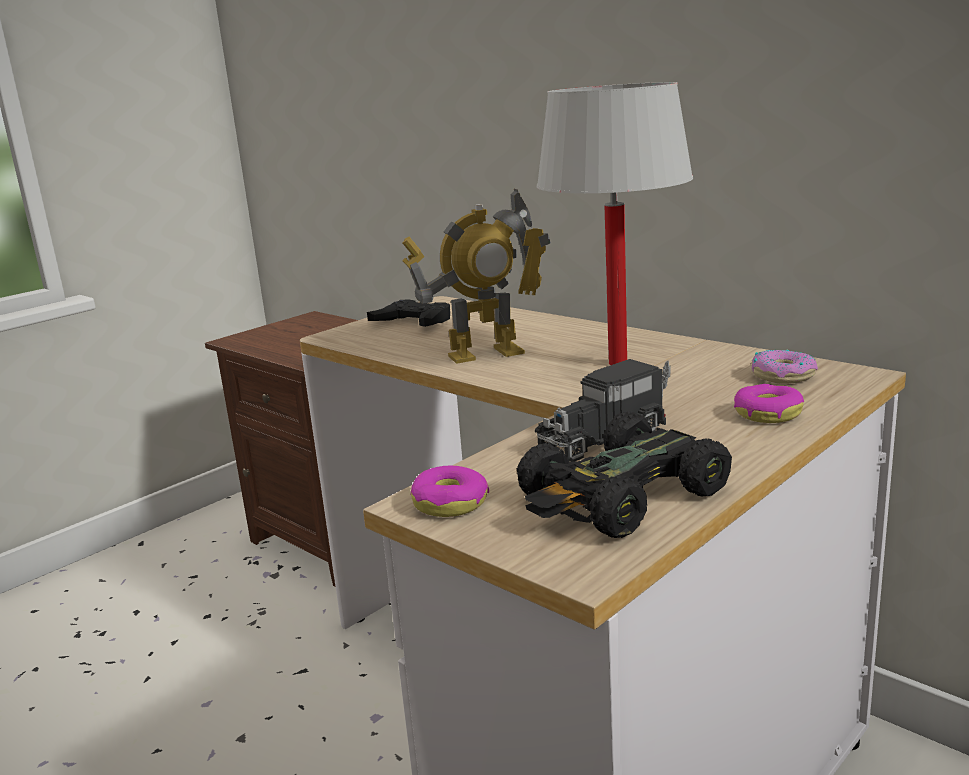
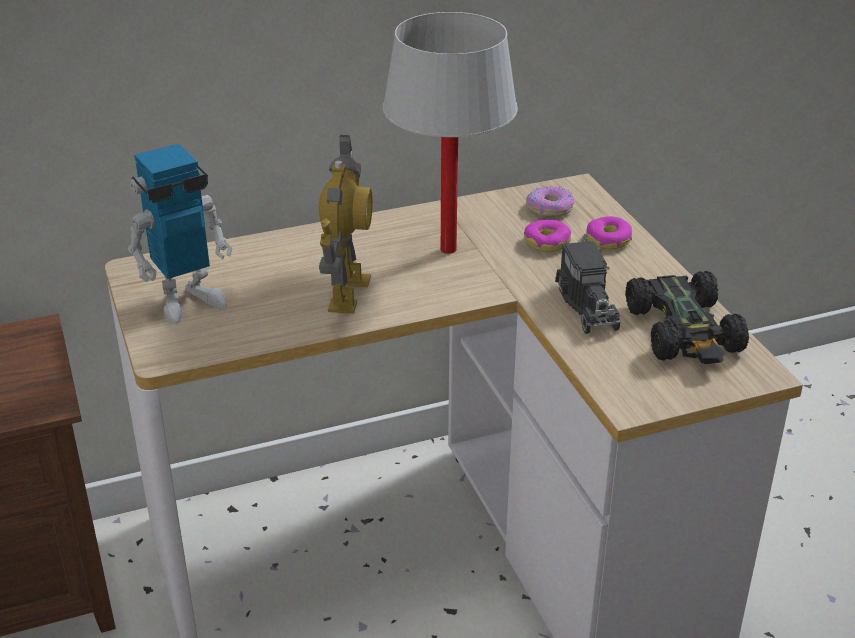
camera: 65 degrees left, 15 degrees up
black game controller [367,299,450,327] -> toy robot [128,143,232,325]
donut [410,466,489,517] -> donut moved to [524,219,571,252]

